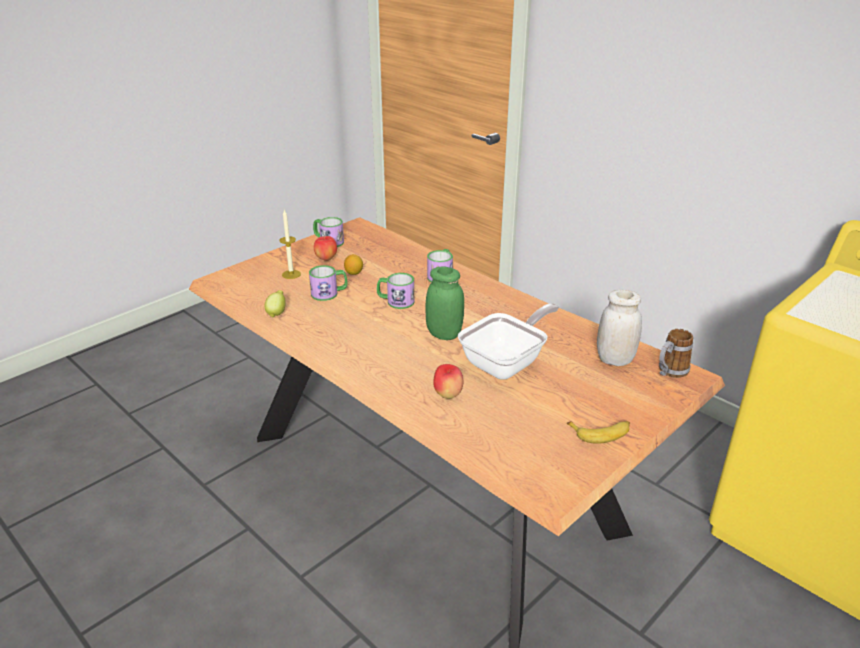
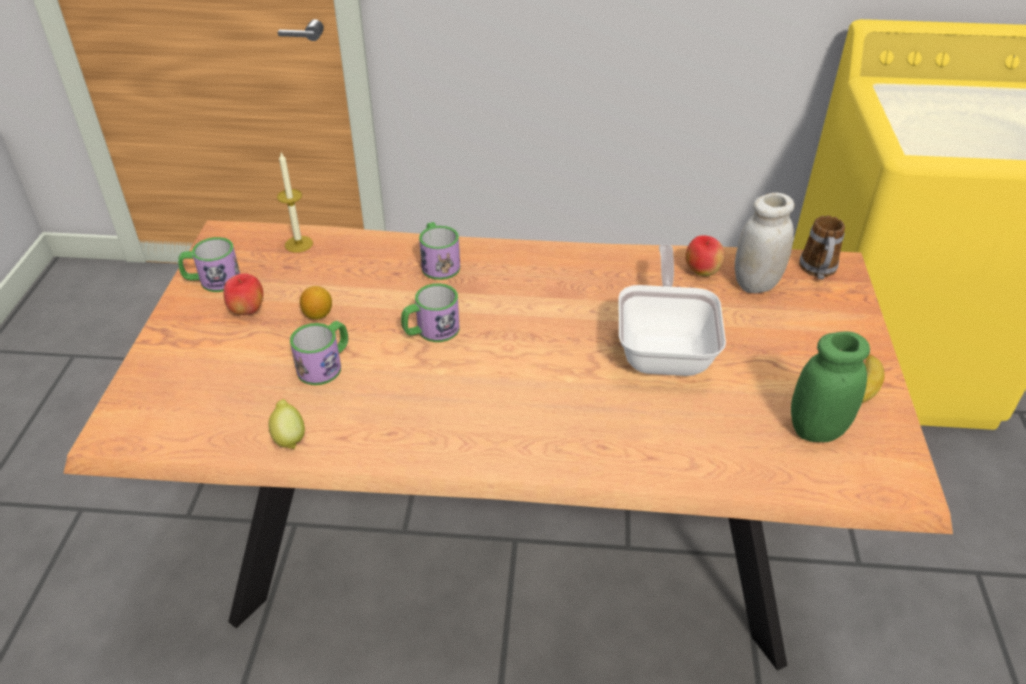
camera: 40 degrees left, 10 degrees up
candle [279,210,301,279] -> candle moved to [277,153,313,253]
green jar [425,266,464,340] -> green jar moved to [791,331,870,442]
apple [433,364,463,399] -> apple moved to [685,235,725,276]

